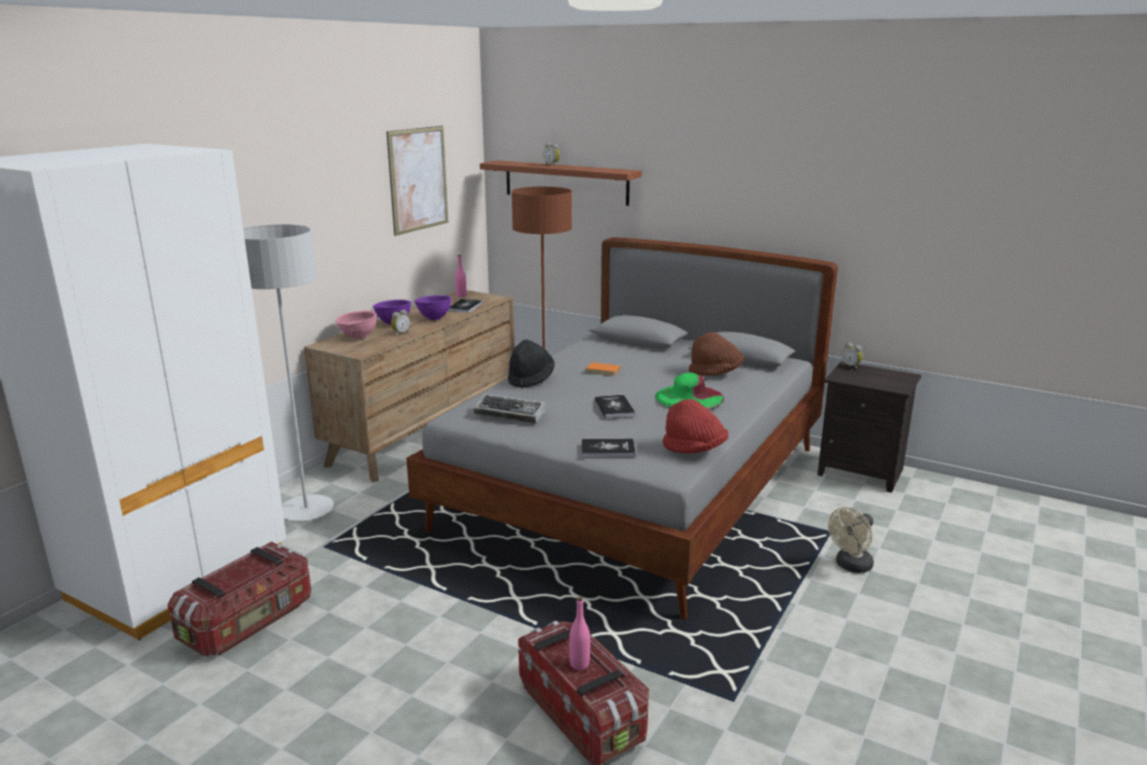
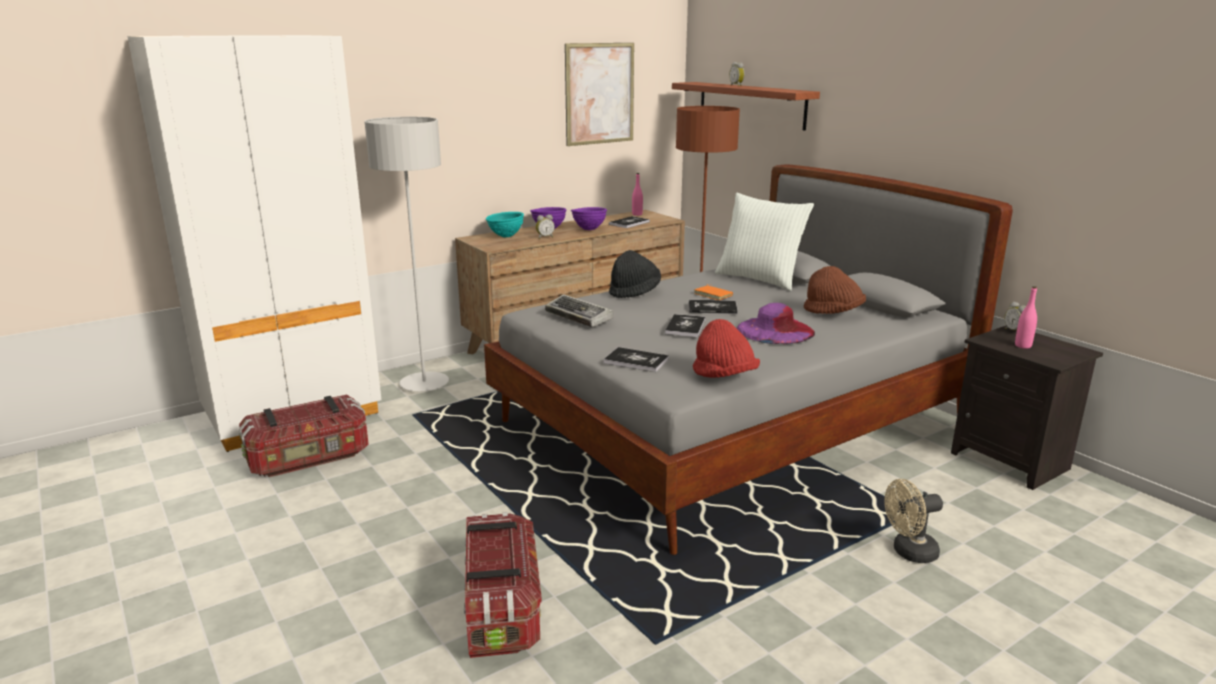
camera: 25 degrees right, 0 degrees up
pink bowl [336,310,377,339] -> turquoise bowl [486,212,524,237]
pink bottle [569,597,590,670] -> pink bottle moved to [1015,286,1037,349]
green hat [655,372,724,410] -> purple hat [737,303,815,344]
none -> book [689,300,738,314]
none -> white pillow [715,193,814,291]

